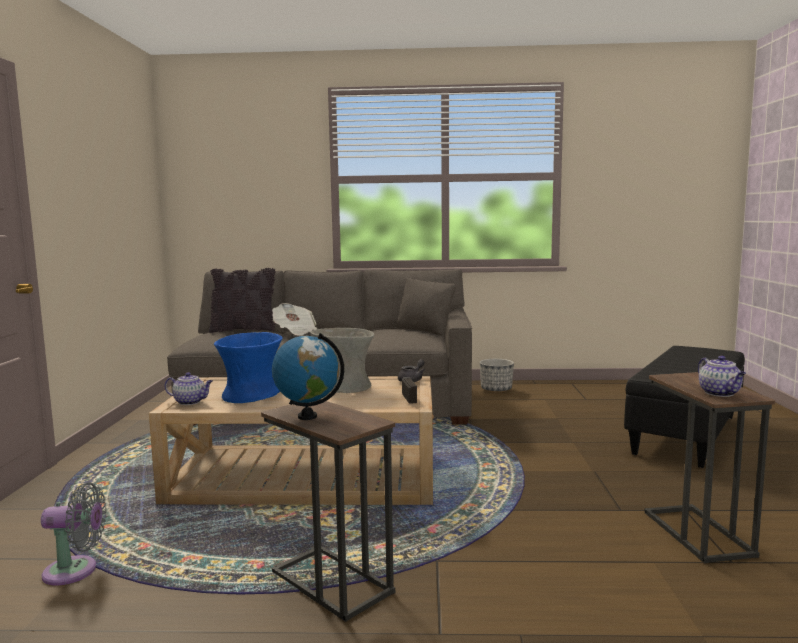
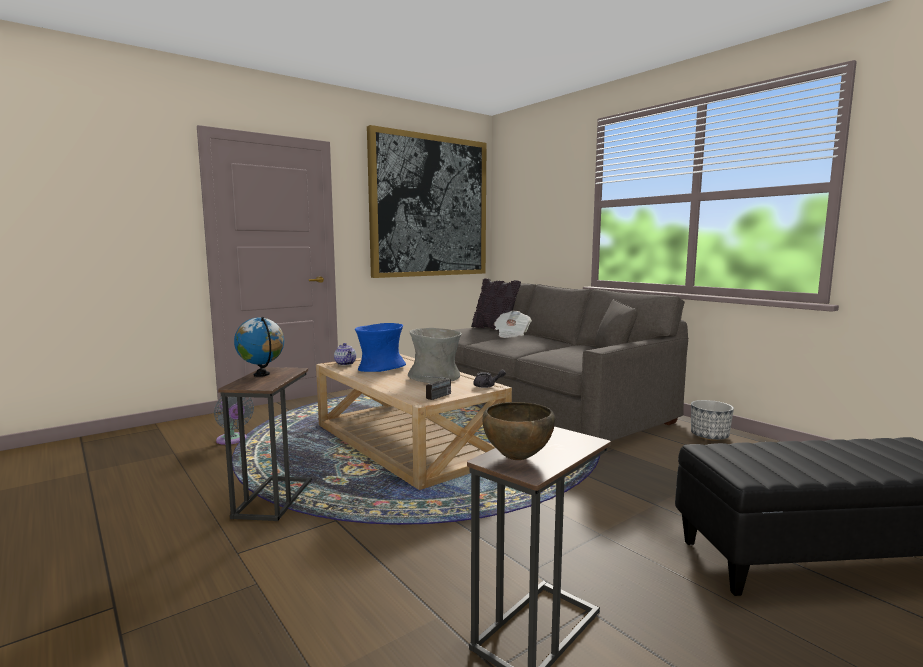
camera: 50 degrees right, 0 degrees up
teapot [698,356,746,397] -> brown bowl [483,402,555,460]
none -> picture [367,125,487,278]

